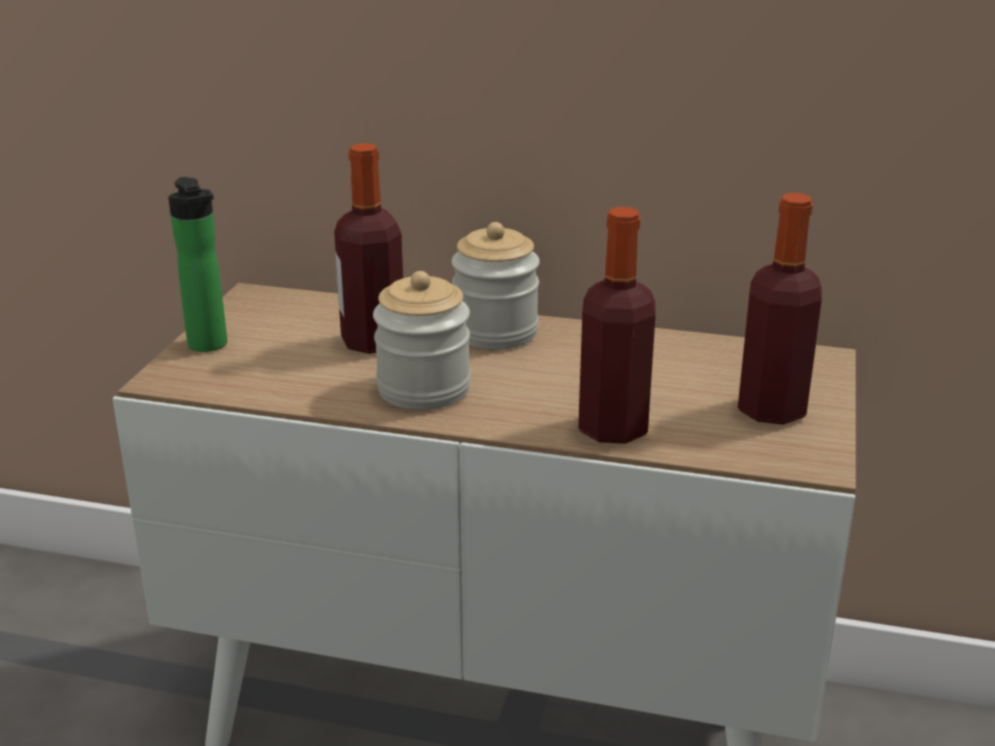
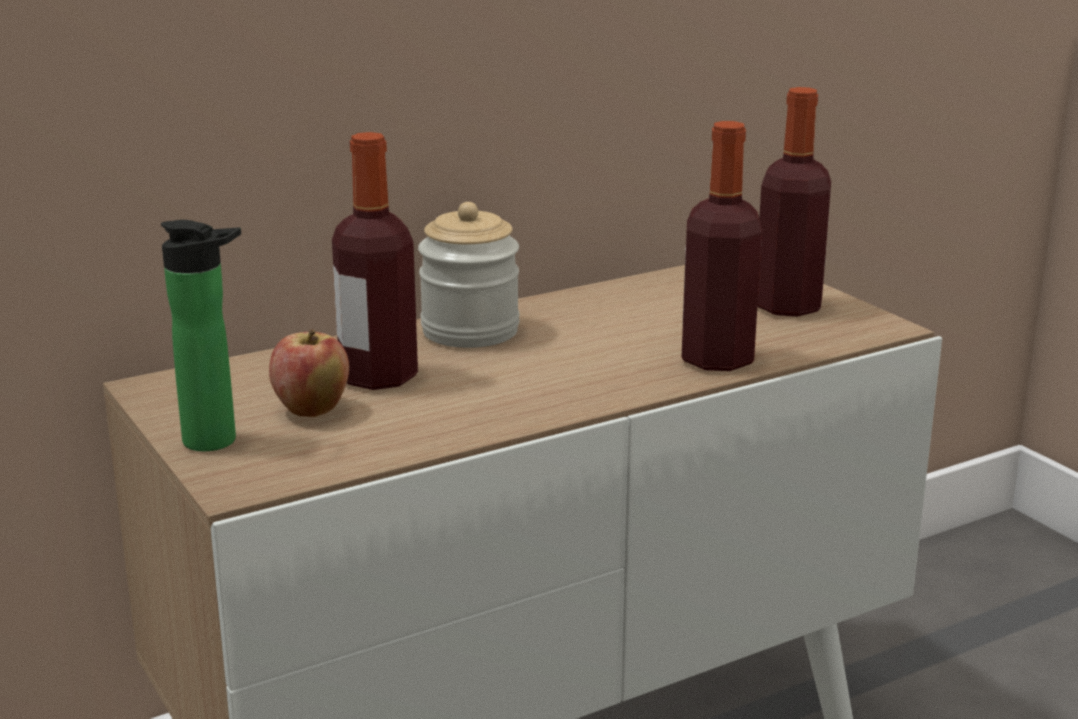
camera: 45 degrees left, 5 degrees down
jar [373,271,470,410] -> none
none -> apple [269,329,349,417]

